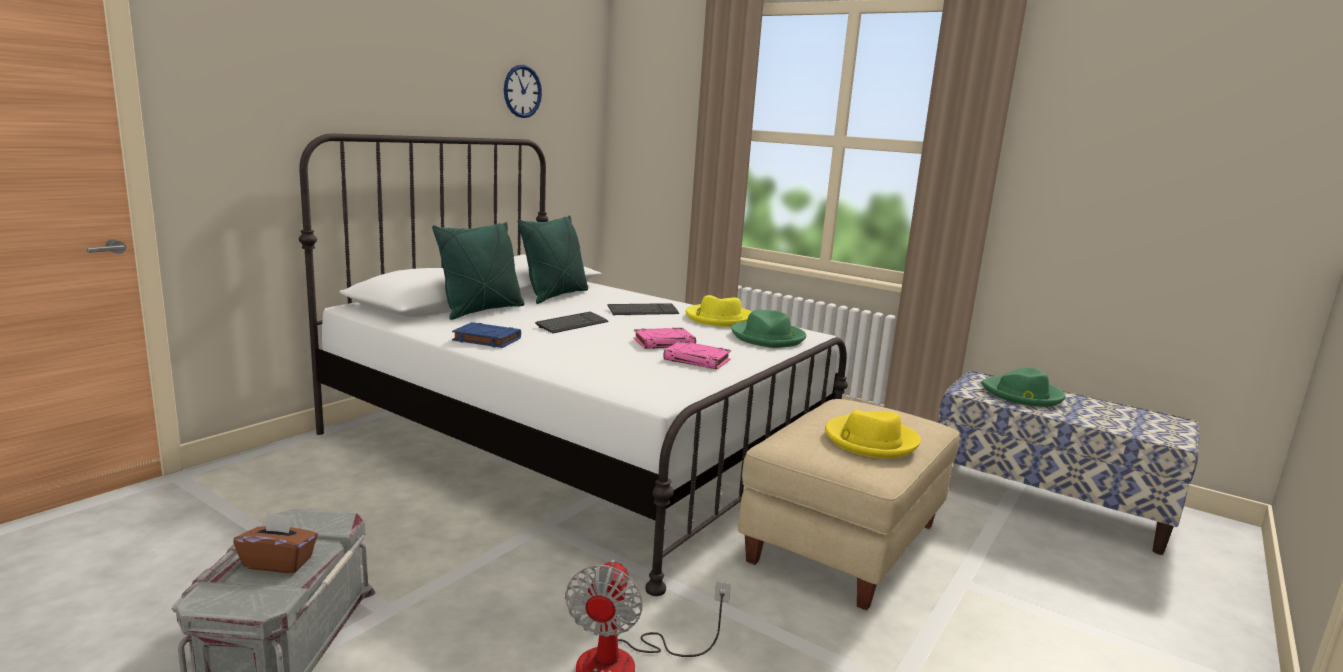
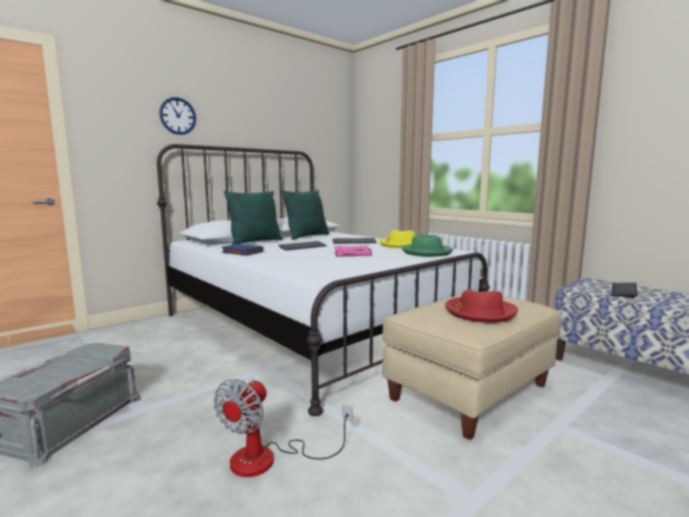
camera: 15 degrees right, 5 degrees down
brown tissue box [233,512,318,573] -> none
wall clock [504,65,542,118] -> wall clock moved to [159,97,196,135]
pink book [663,341,731,369] -> none
yellow hat [825,410,921,458] -> red hat [445,289,518,323]
green hat [981,367,1066,407] -> keyboard [611,283,637,298]

